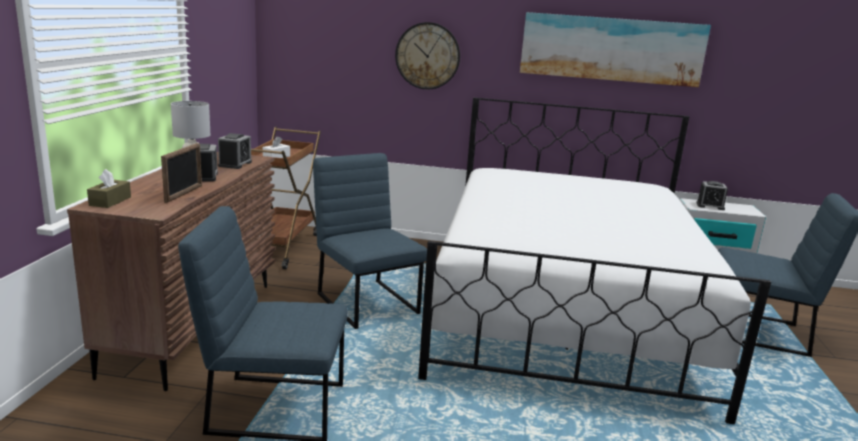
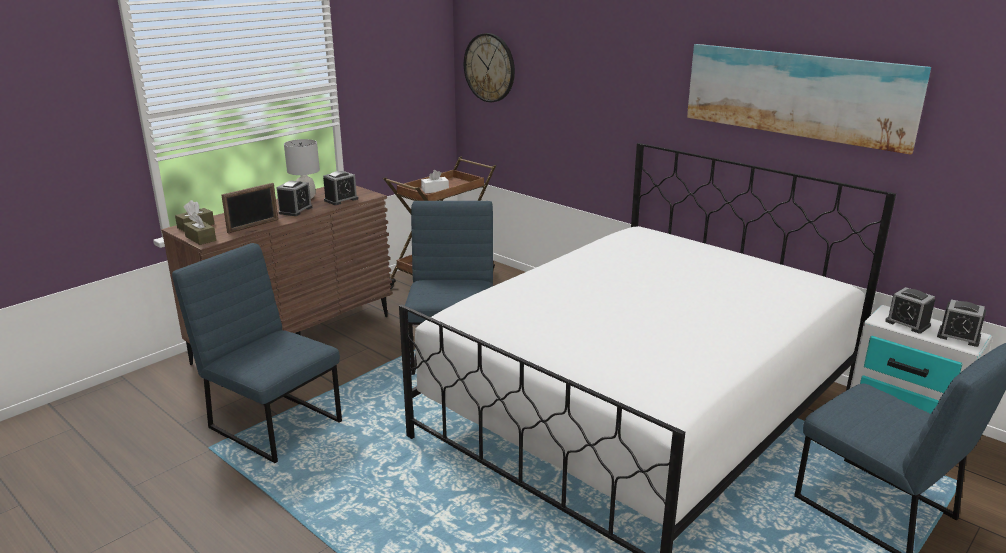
camera: 35 degrees right, 5 degrees up
wall clock [395,22,460,89] -> wall clock moved to [464,33,515,103]
none -> brown tissue box [183,212,216,245]
none -> alarm clock [937,299,986,347]

